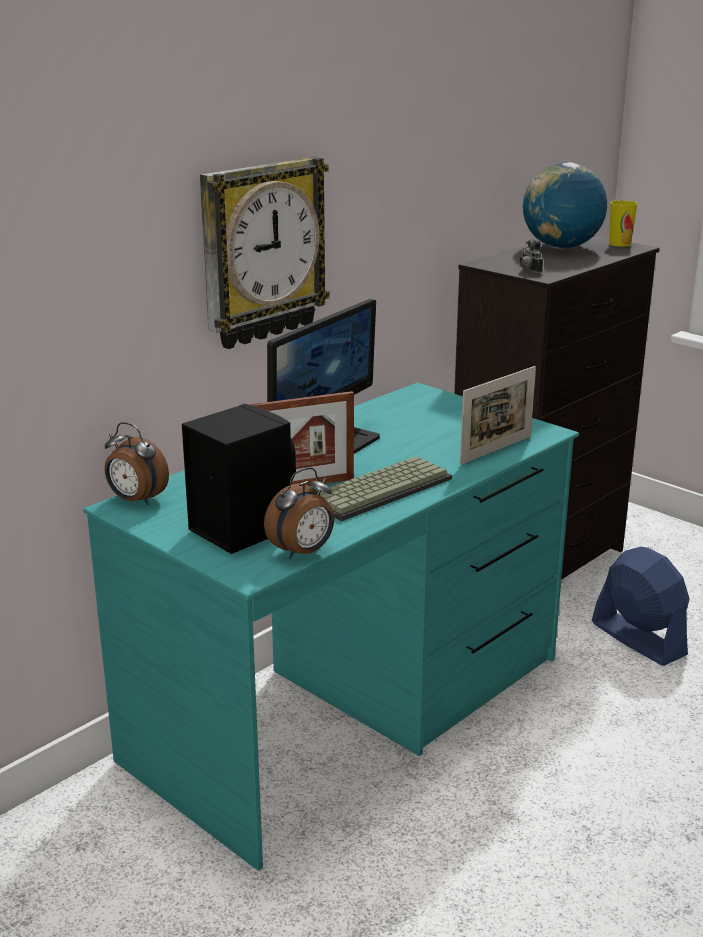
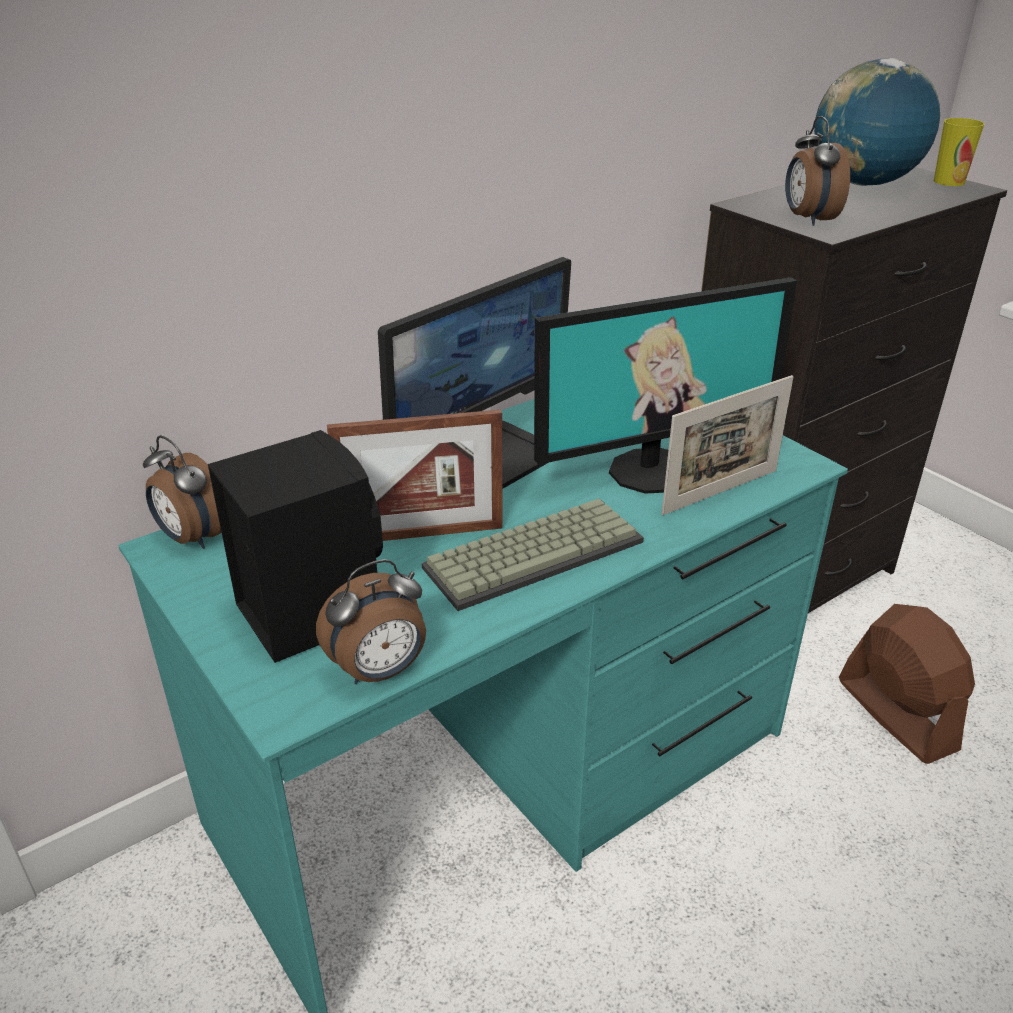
camera: 10 degrees right, 10 degrees up
wall clock [200,156,330,349] -> none
camera [519,239,543,273] -> alarm clock [785,116,850,226]
blue fan [592,547,690,666] -> brown fan [839,604,975,764]
none -> monitor [534,278,797,494]

